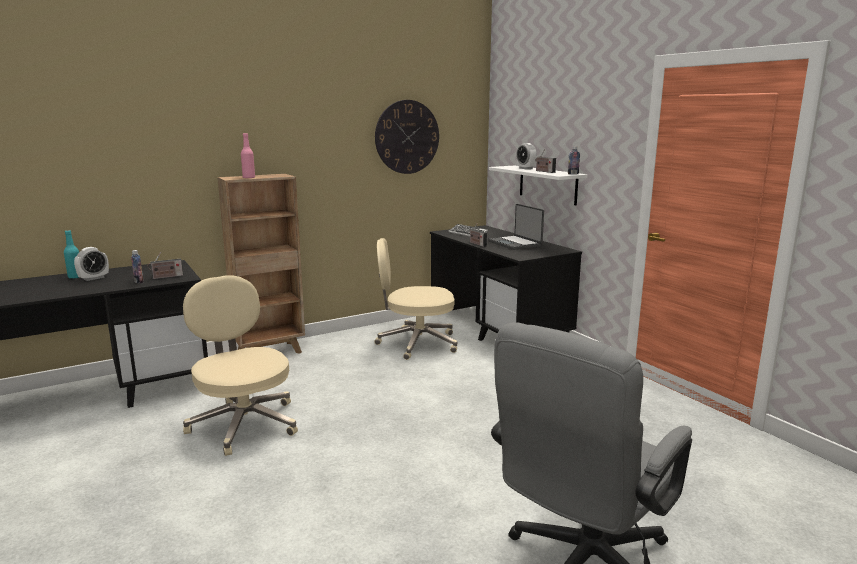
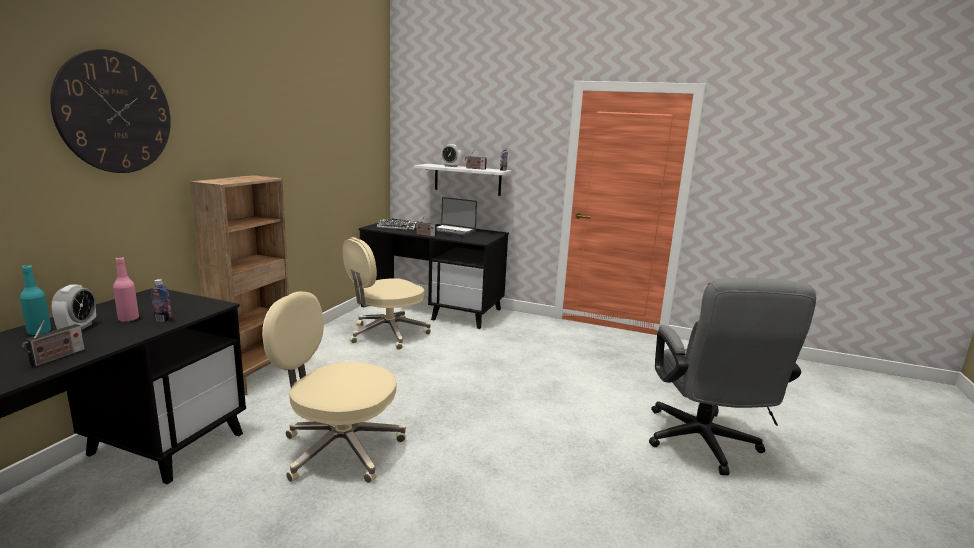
camera: 40 degrees left, 0 degrees up
radio [148,252,183,279] -> radio moved to [22,320,85,367]
pink bottle [241,133,255,178] -> pink bottle moved to [113,257,139,322]
wall clock [375,100,439,174] -> wall clock moved to [50,49,171,173]

